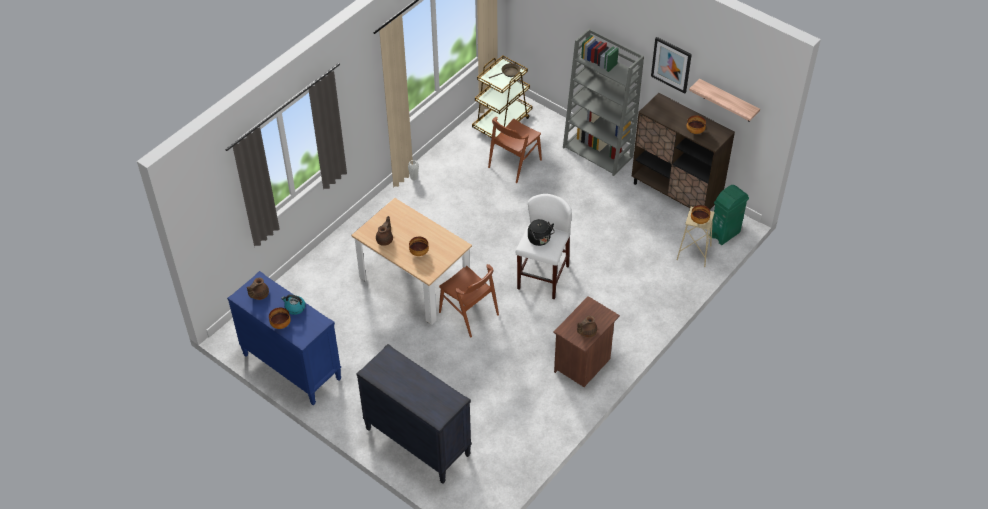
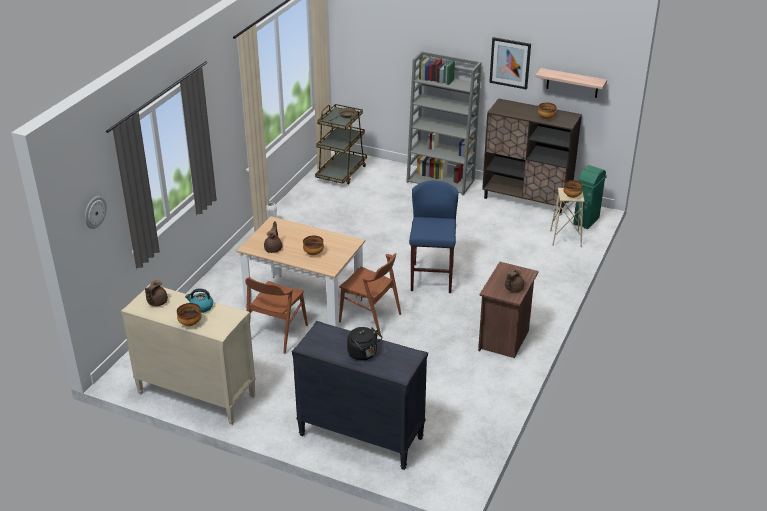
camera: 15 degrees left, 15 degrees down
blue dresser [227,271,341,405] -> beige dresser [121,283,256,424]
brown chair [488,117,542,183] -> brown chair moved to [245,277,308,354]
white stool [515,194,572,299] -> blue stool [409,181,458,293]
black kettle [528,219,555,246] -> black kettle moved to [347,327,382,360]
none -> wall clock [85,196,107,229]

